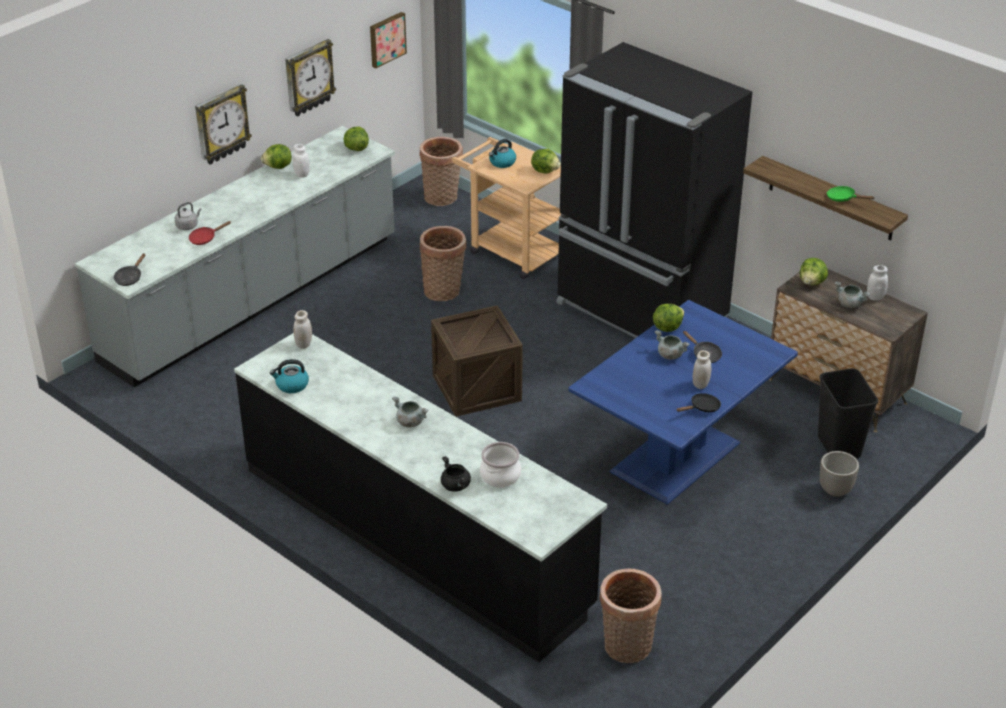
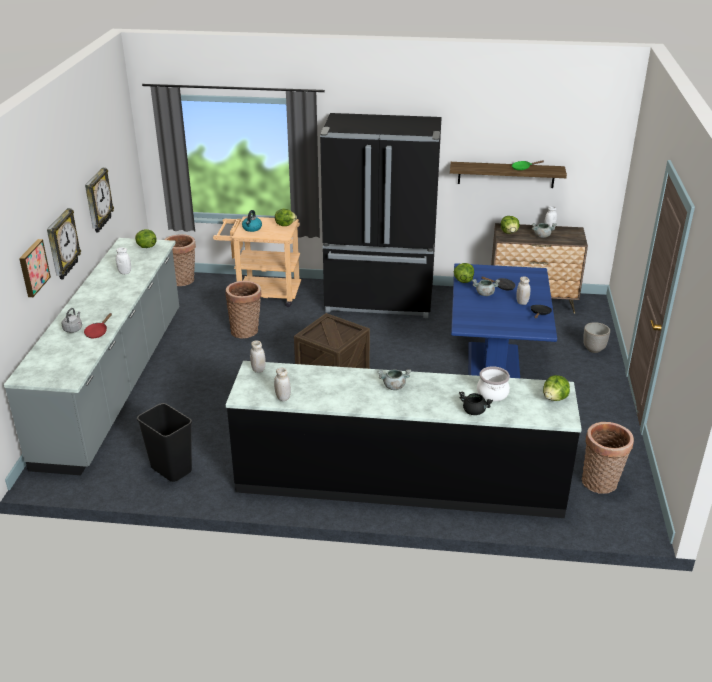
camera: 35 degrees left, 5 degrees down
black frying pan [114,254,145,286] -> none
lettuce [261,144,292,169] -> lettuce moved to [543,375,570,401]
kettle [269,359,309,393] -> white jar [274,367,291,401]
picture [370,12,407,68] -> picture moved to [19,239,51,297]
black trash can [818,369,878,459] -> black trash can moved to [137,403,192,482]

